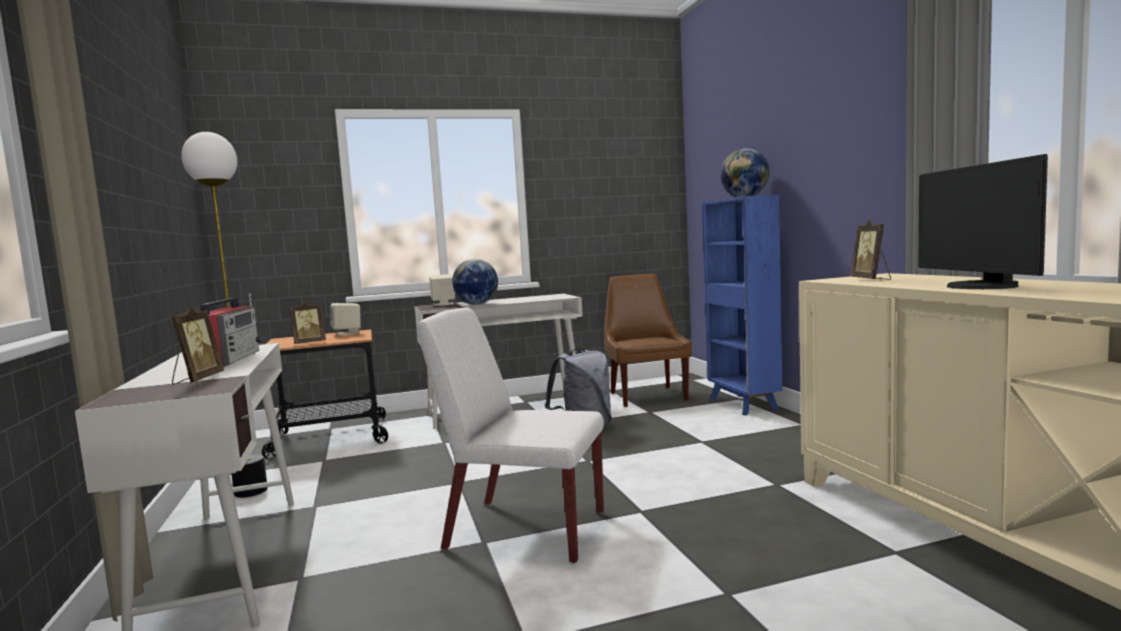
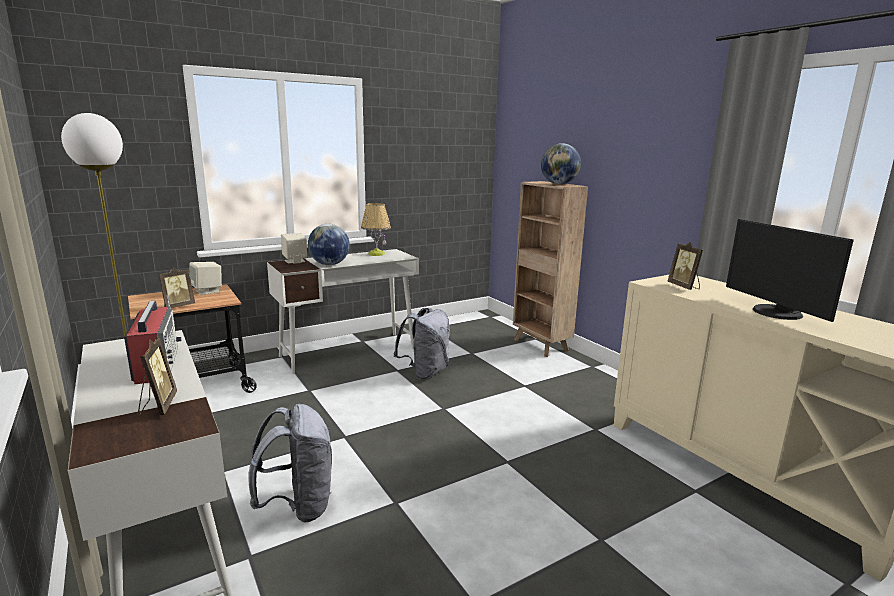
camera: 15 degrees left, 10 degrees up
white chair [417,308,604,564] -> none
brown chair [604,274,692,407] -> none
blue bookcase [702,195,782,415] -> brown bookcase [513,181,588,357]
none -> grey backpack [248,404,332,523]
none -> table lamp [361,203,391,256]

